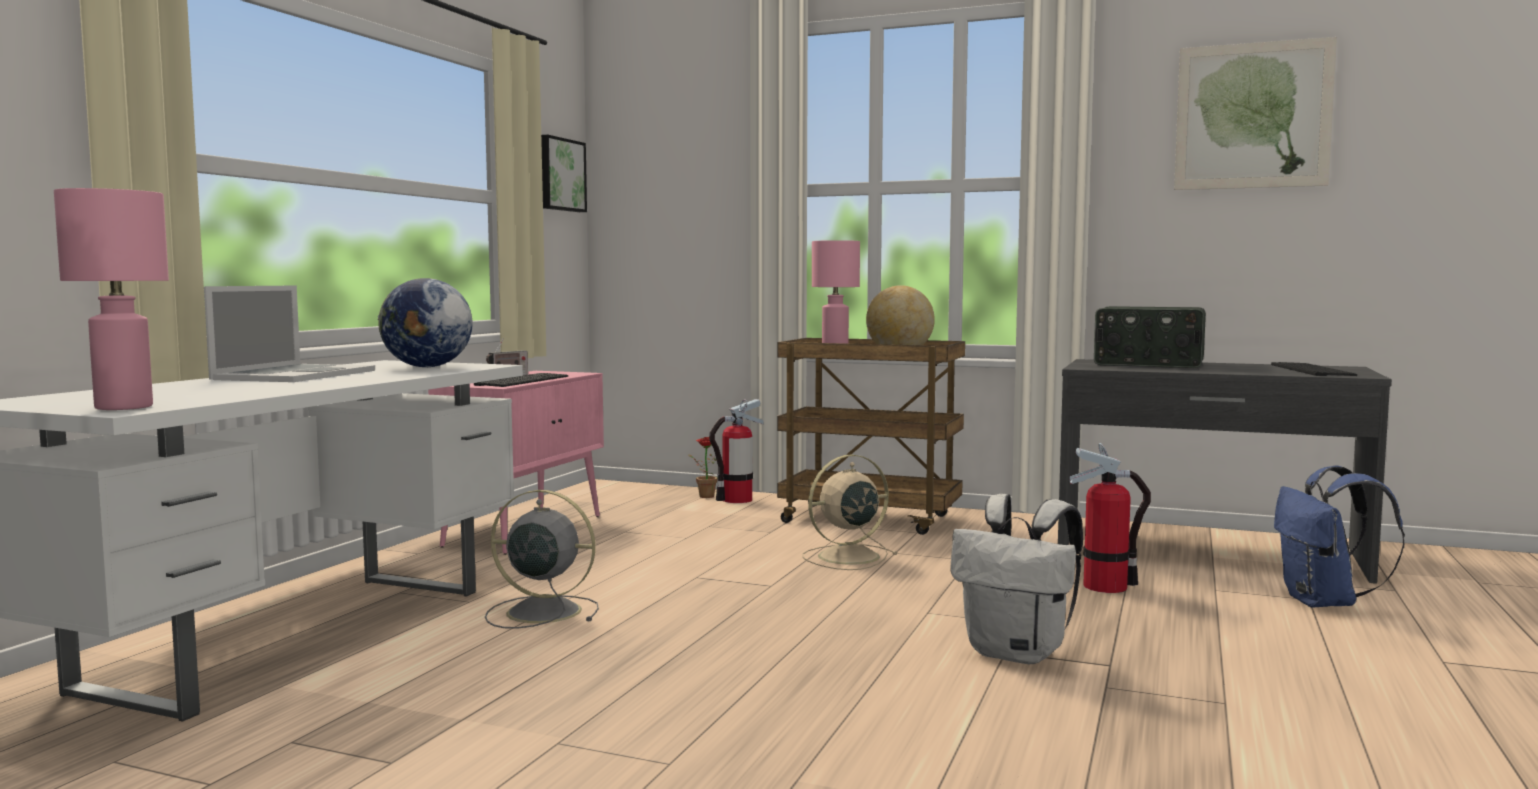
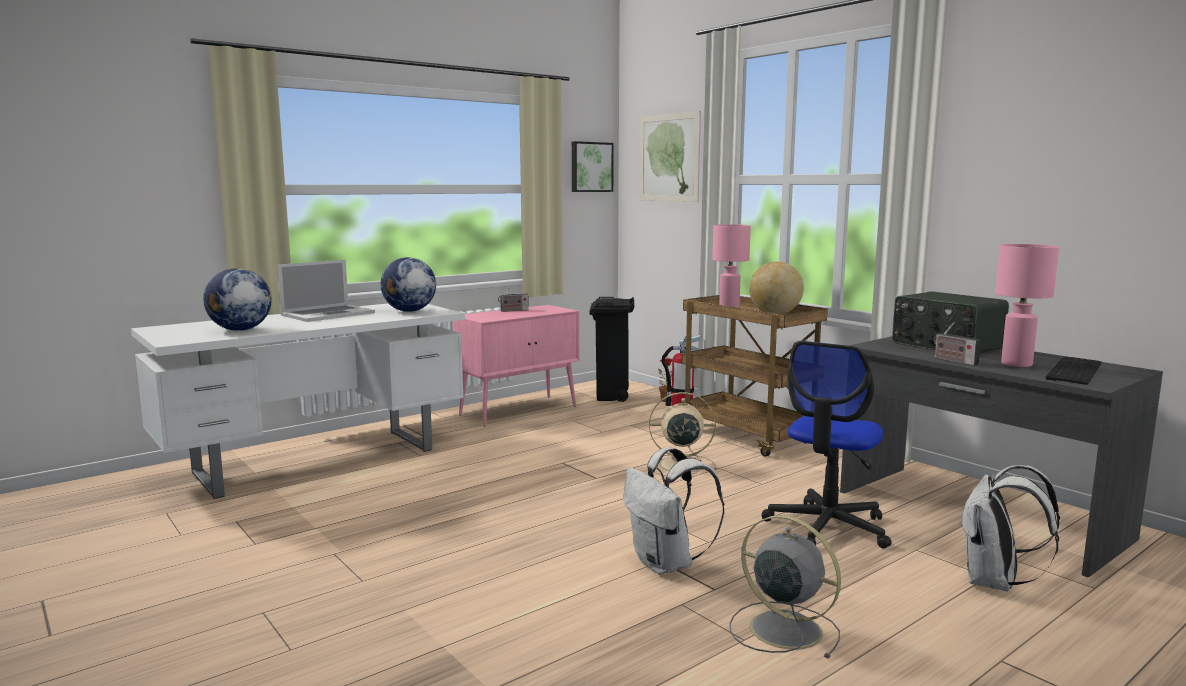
camera: 30 degrees right, 5 degrees up
pink table lamp [54,188,169,410] -> pink table lamp moved to [995,244,1059,367]
keyboard [474,373,568,387] -> none
grey fan [485,490,599,629] -> grey fan moved to [730,515,841,659]
fire extinguisher [1070,443,1151,593] -> office chair [762,341,892,549]
picture [1174,37,1337,190] -> picture moved to [639,111,701,202]
blue backpack [1274,465,1405,608] -> white backpack [959,465,1060,591]
none -> globe [203,268,272,331]
none -> black trash can [590,297,634,402]
none -> radio [933,322,981,366]

